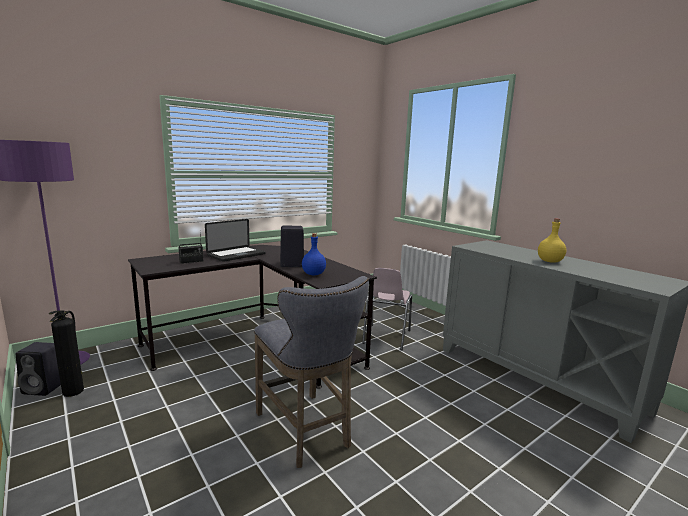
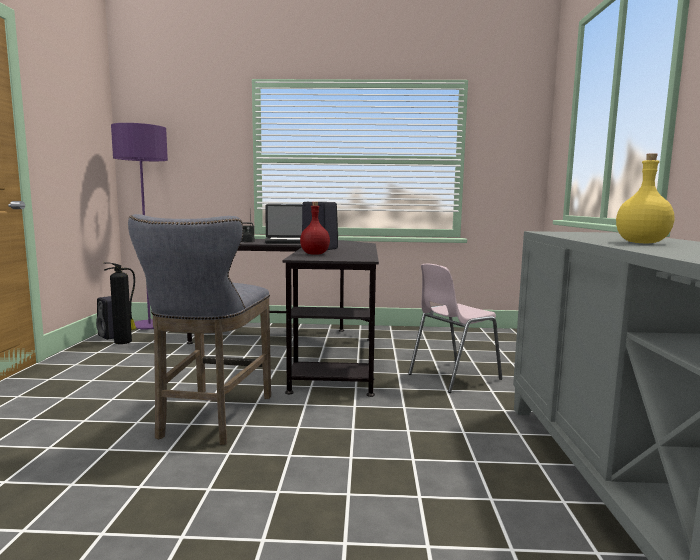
camera: 40 degrees right, 5 degrees down
blue bottle [302,233,326,276] -> red bottle [300,202,330,255]

